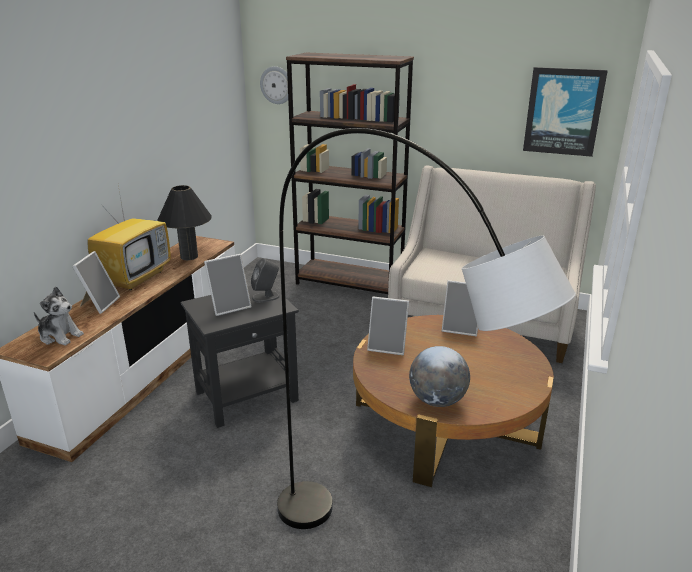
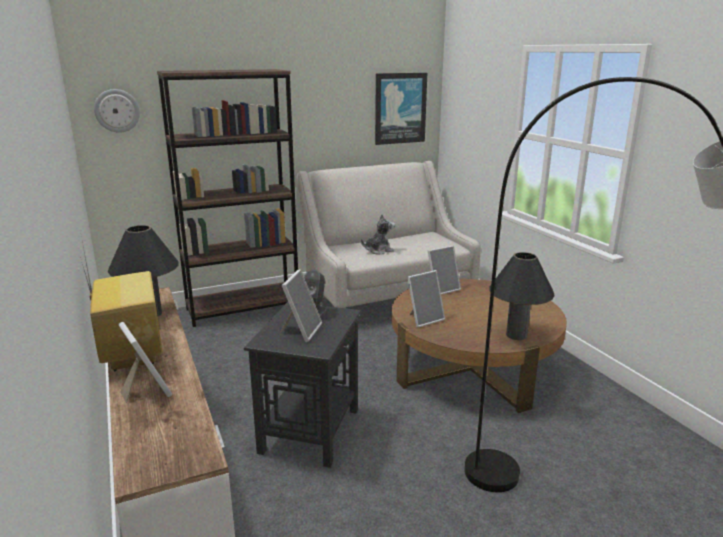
camera: 45 degrees left, 5 degrees down
plush toy [34,286,84,346] -> plush toy moved to [361,214,395,254]
globe [409,346,470,407] -> black table lamp [489,252,555,340]

